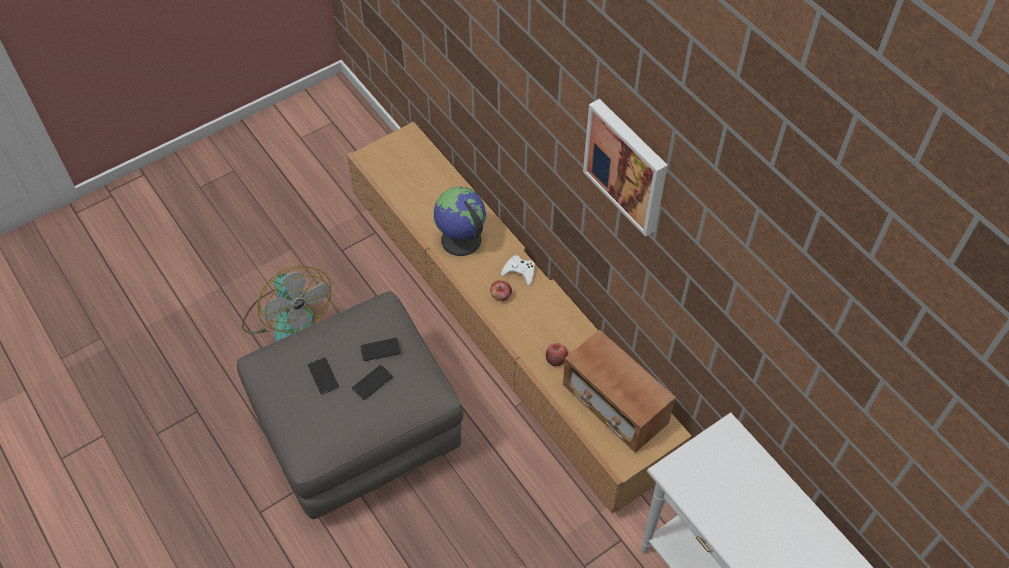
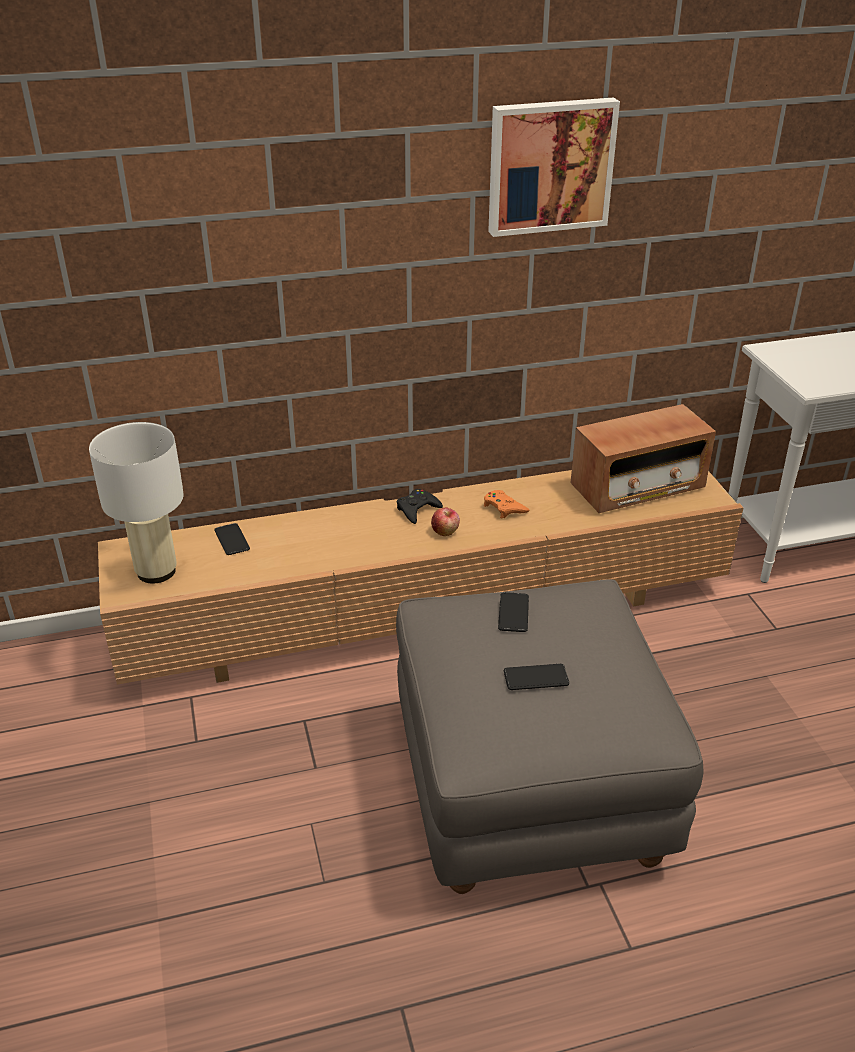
camera: 70 degrees left, 20 degrees down
fan [242,266,331,342] -> none
phone [352,365,393,400] -> phone moved to [214,523,250,555]
globe [433,187,486,256] -> none
white game controller [501,255,535,286] -> black game controller [397,489,443,524]
apple [546,343,568,366] -> none
none -> white table lamp [89,422,183,583]
none -> orange game controller [484,490,529,519]

